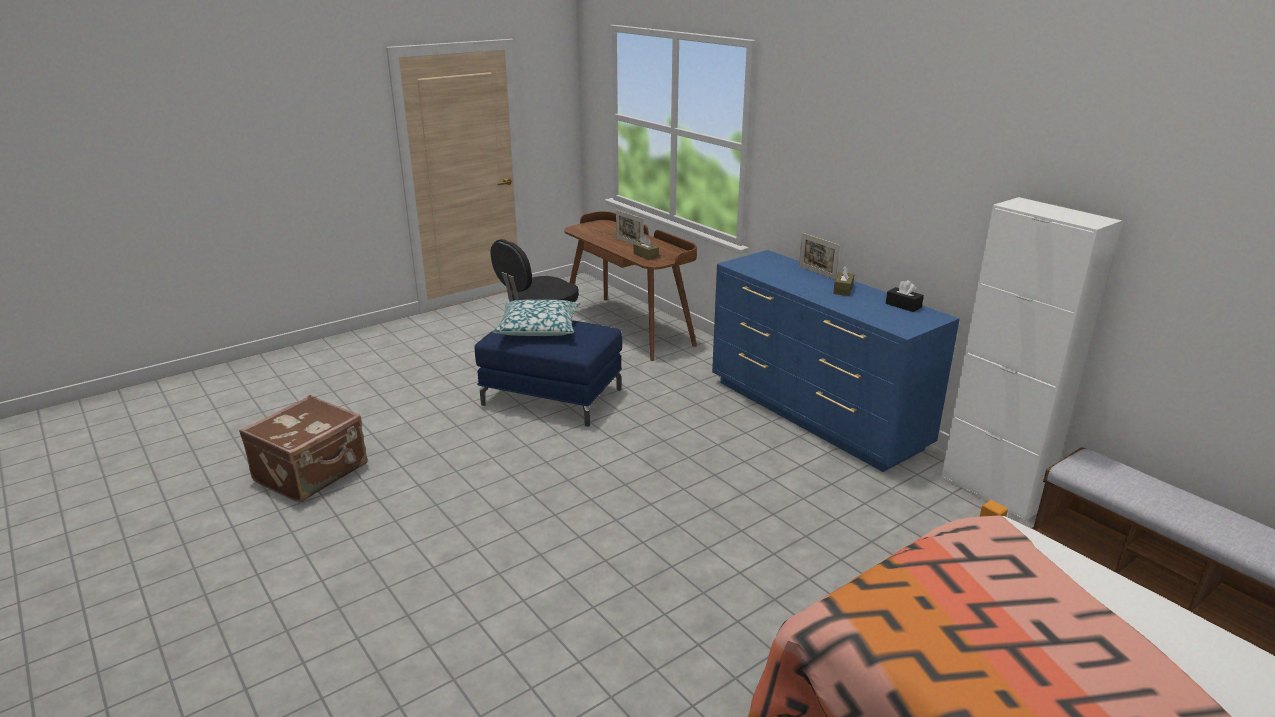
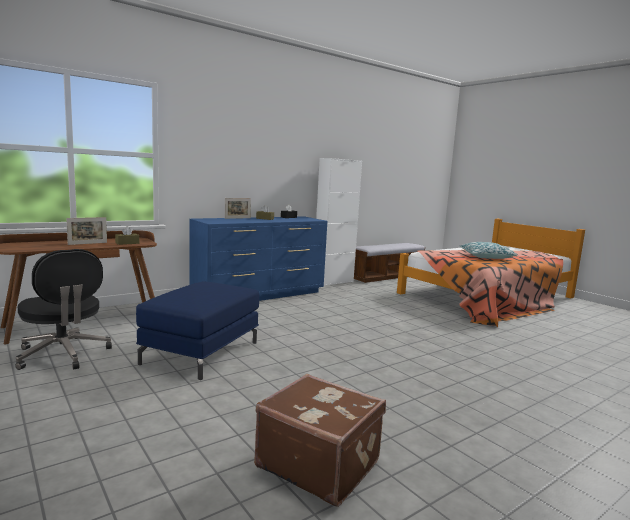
camera: 90 degrees left, 15 degrees down
pillow [492,300,580,336] -> pillow moved to [460,242,518,259]

